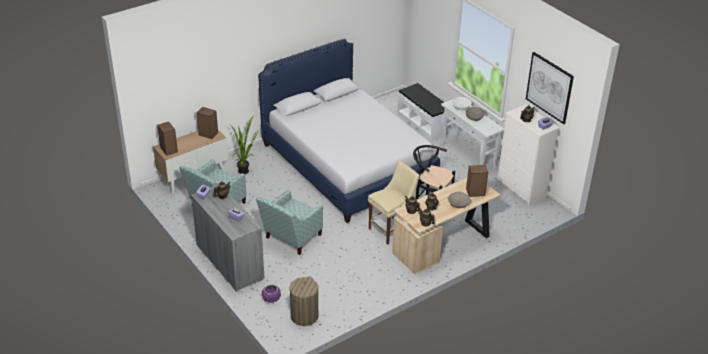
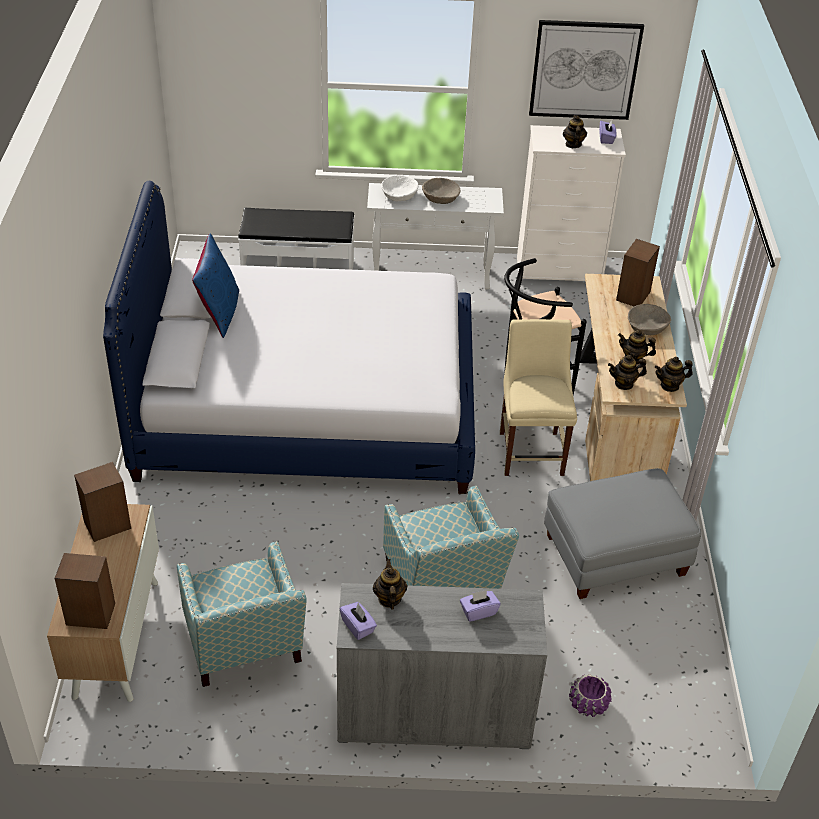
camera: 55 degrees left, 5 degrees up
potted plant [230,117,259,174] -> none
laundry basket [290,277,318,326] -> none
none -> blue pillow [192,233,239,338]
none -> grey ottoman [544,468,701,599]

